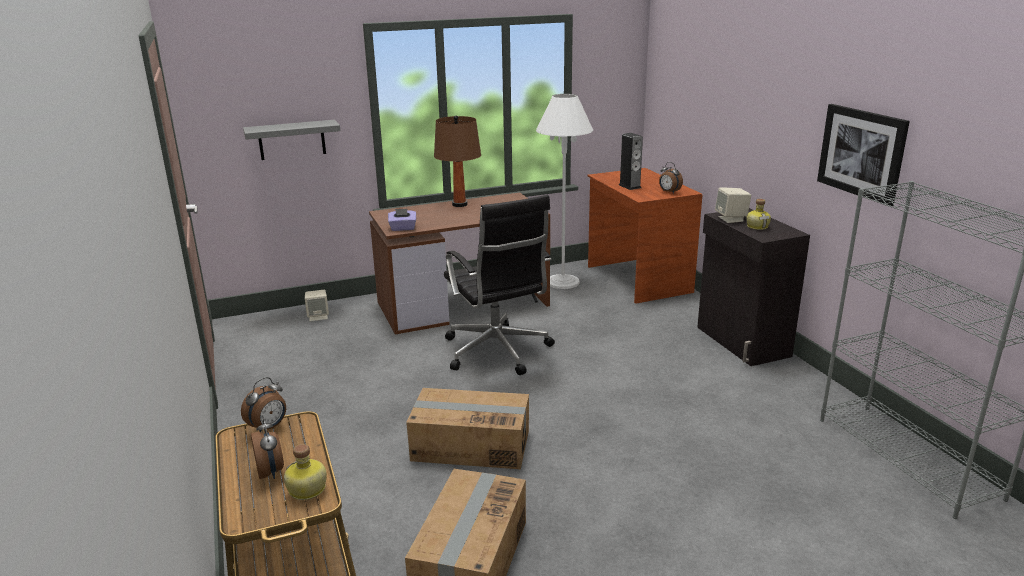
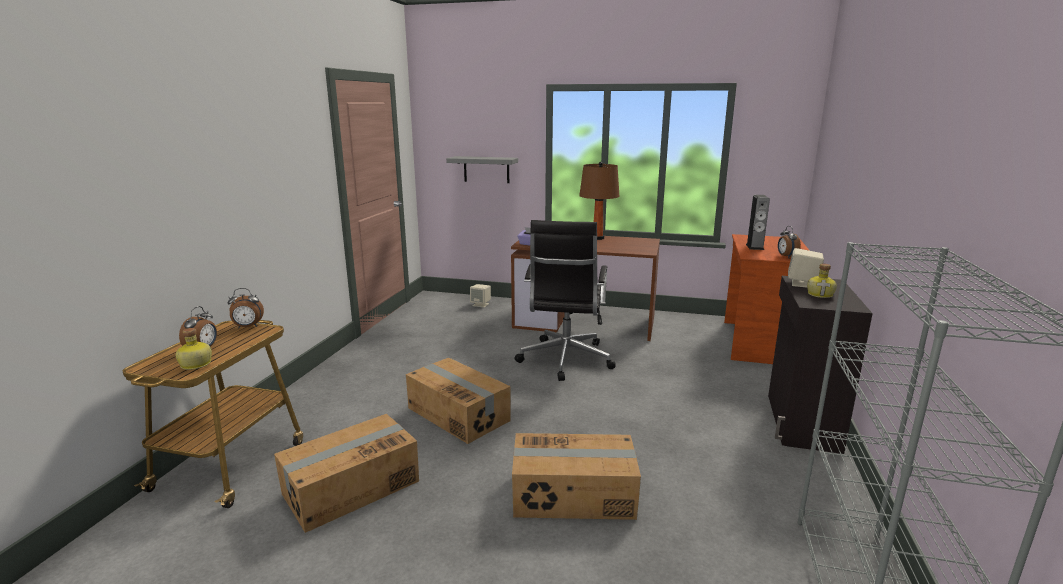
camera: 35 degrees right, 5 degrees down
white floor lamp [536,94,593,289] -> none
picture [817,104,910,206] -> none
none -> cardboard box [512,433,641,520]

